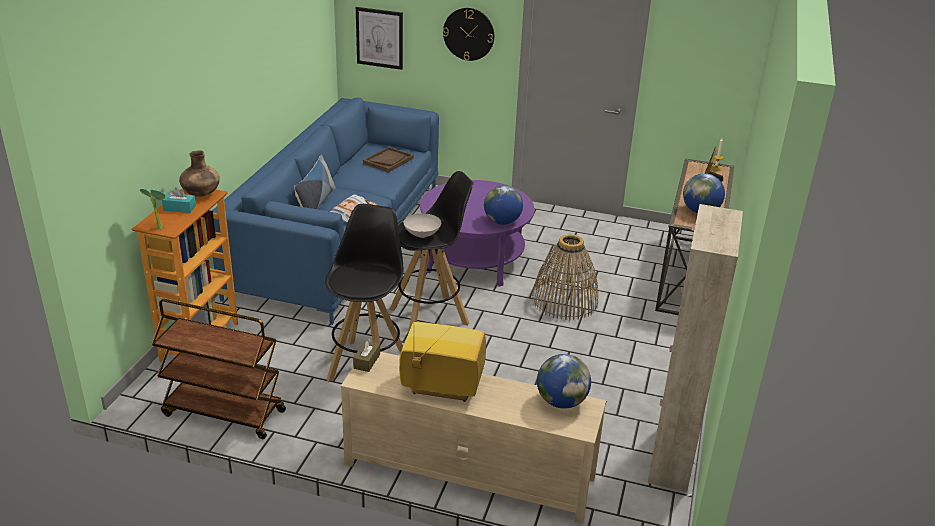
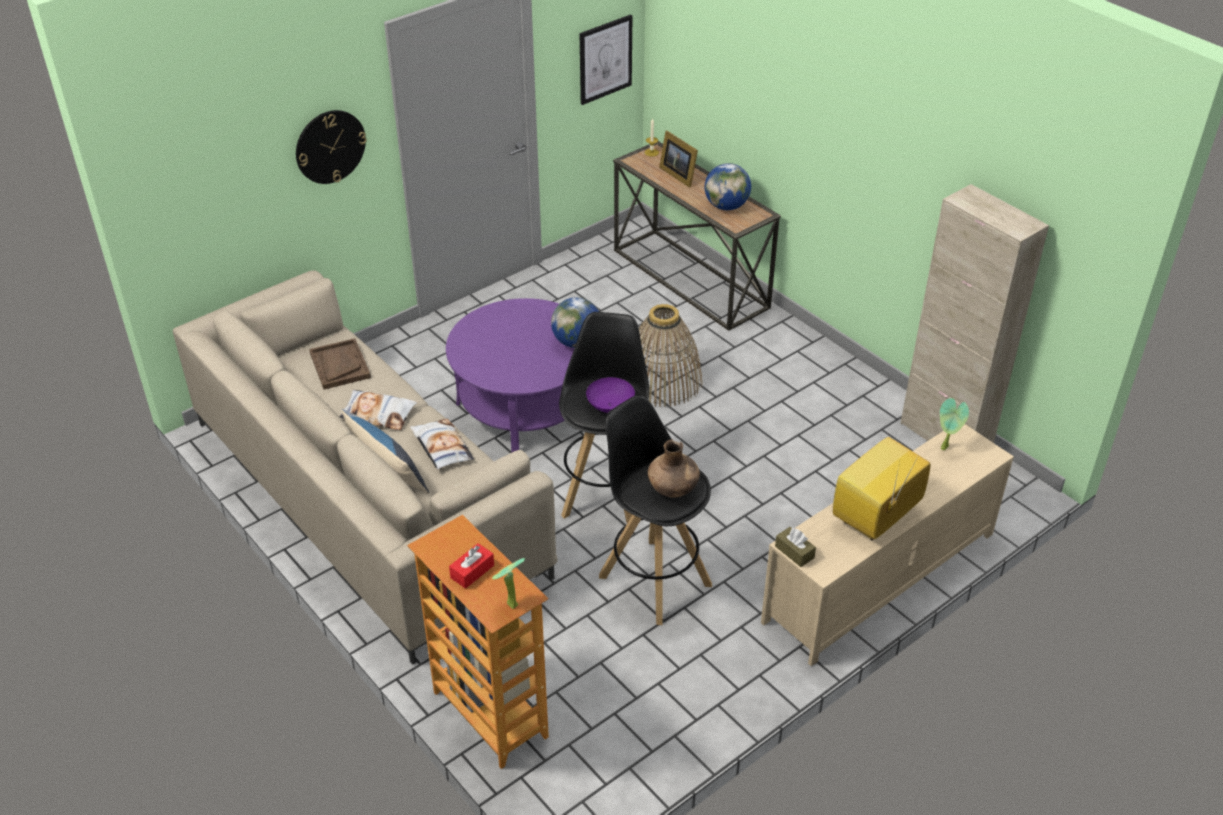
camera: 55 degrees left, 10 degrees up
brown cart [151,299,286,439] -> none
turquoise tissue box [162,187,196,213] -> red tissue box [449,543,494,589]
brown vase [179,150,220,197] -> brown vase moved to [648,439,700,498]
blue sofa [212,98,439,325] -> beige sofa [173,270,558,665]
picture [356,7,403,70] -> picture moved to [580,14,632,105]
white bowl [403,213,441,238] -> purple bowl [586,377,635,413]
globe [537,354,591,409] -> potted plant [940,398,969,450]
none -> pillow [339,390,417,430]

